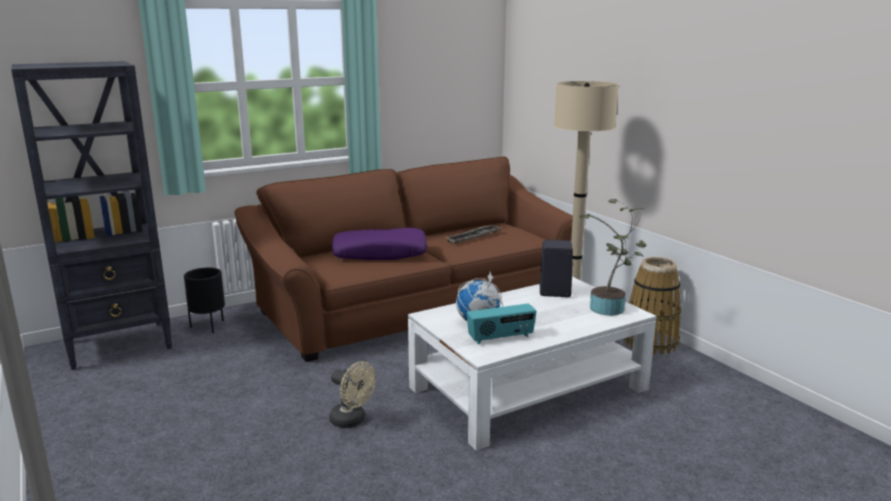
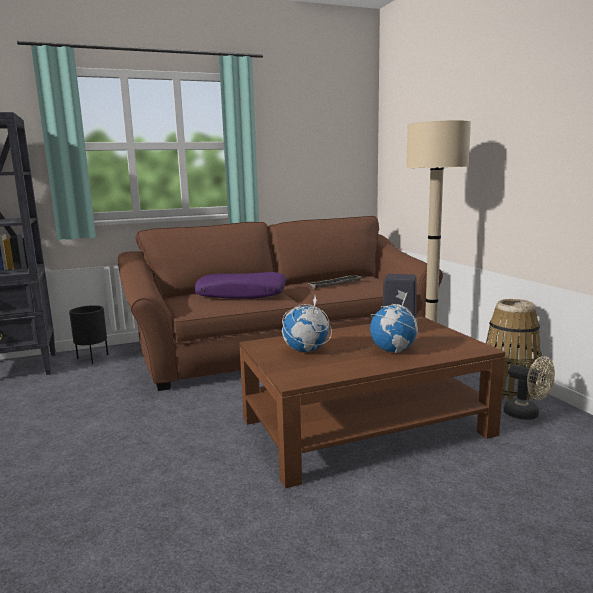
camera: 10 degrees right, 5 degrees down
beige fan [329,361,376,428] -> beige fan moved to [503,356,555,420]
white coffee table [408,277,656,450] -> brown coffee table [239,316,505,488]
radio [467,304,536,344] -> none
potted plant [580,199,647,316] -> none
none -> globe [370,289,420,353]

